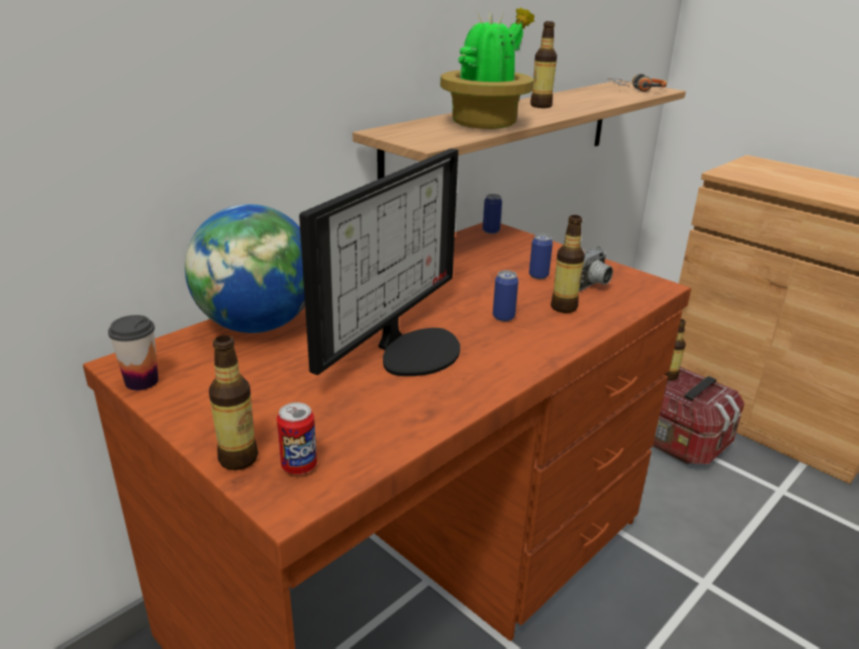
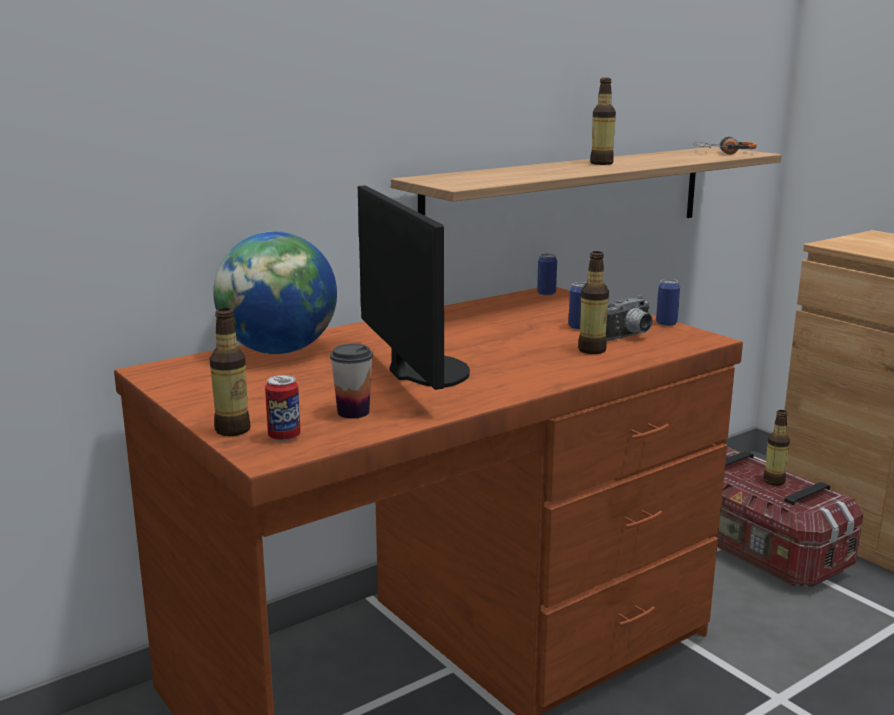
camera: 10 degrees right, 10 degrees down
cup [108,315,158,390] -> cup moved to [330,343,373,419]
monitor [299,148,460,376] -> monitor turned 60 degrees counterclockwise [358,186,470,390]
potted plant [440,8,535,129] -> none
can [493,270,519,321] -> can moved to [656,279,680,326]

